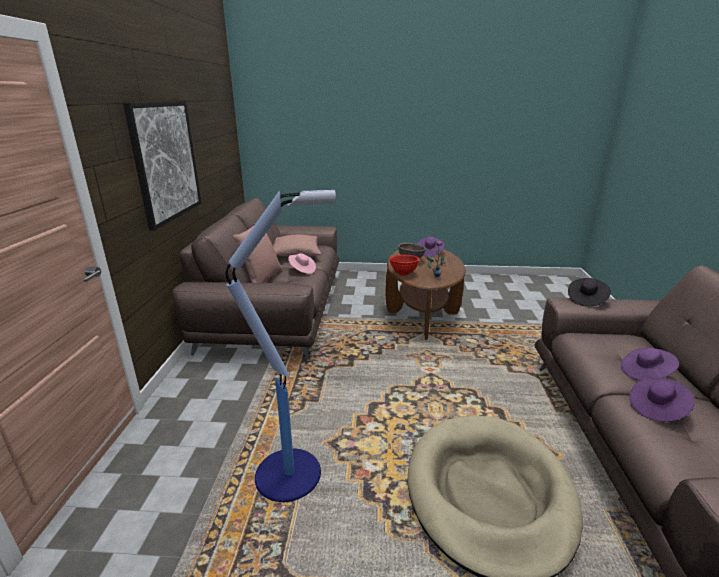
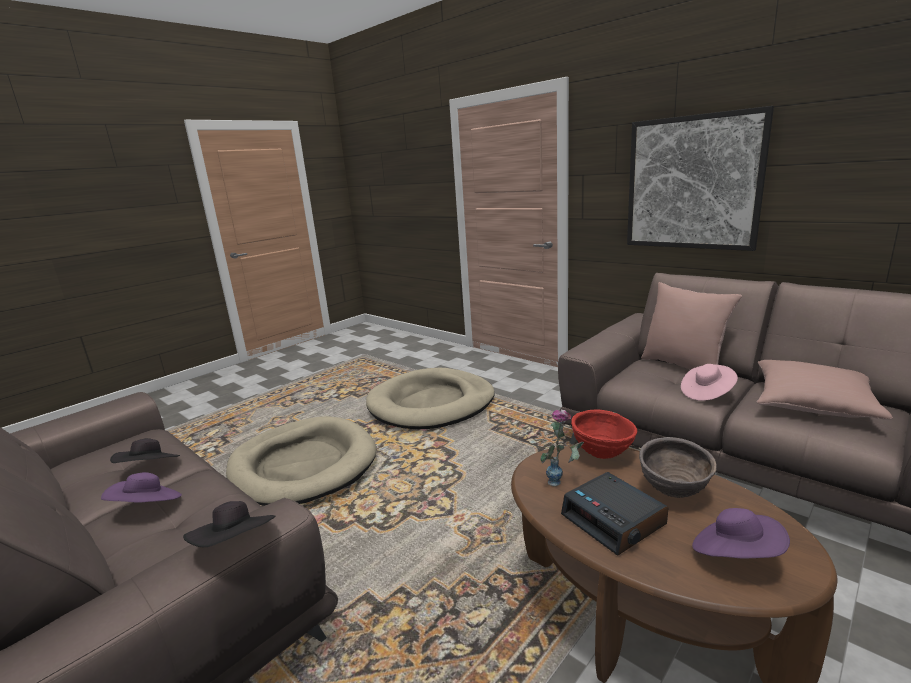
camera: 130 degrees right, 5 degrees down
floor lamp [226,190,336,502] -> beige dog bed [366,368,495,429]
purple hat [629,377,695,422] -> black hat [110,438,180,463]
none -> alarm clock [561,472,668,555]

